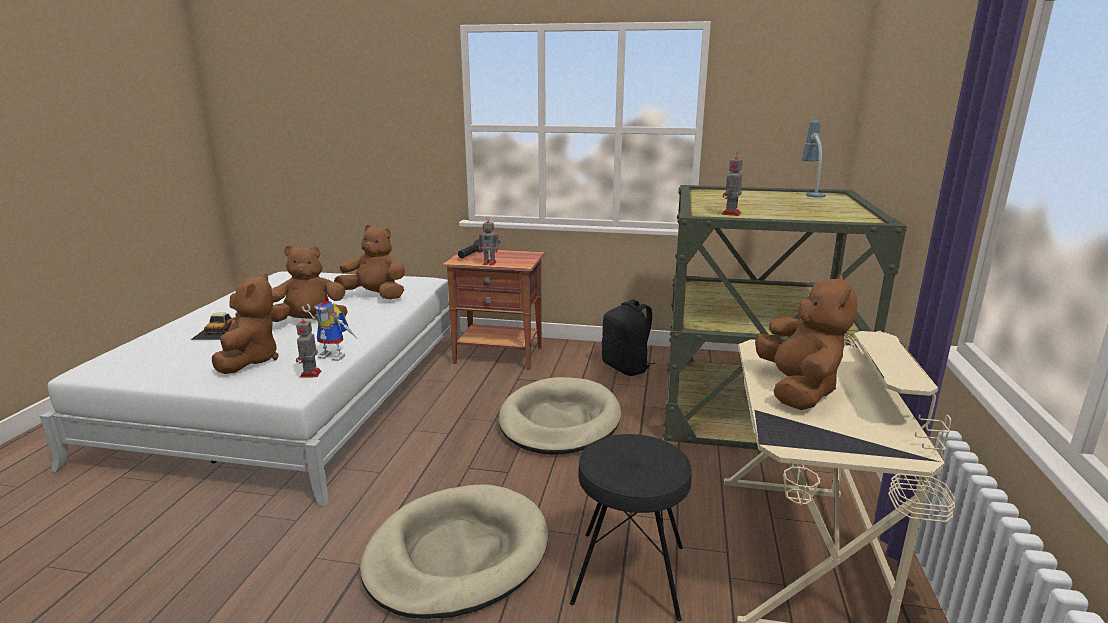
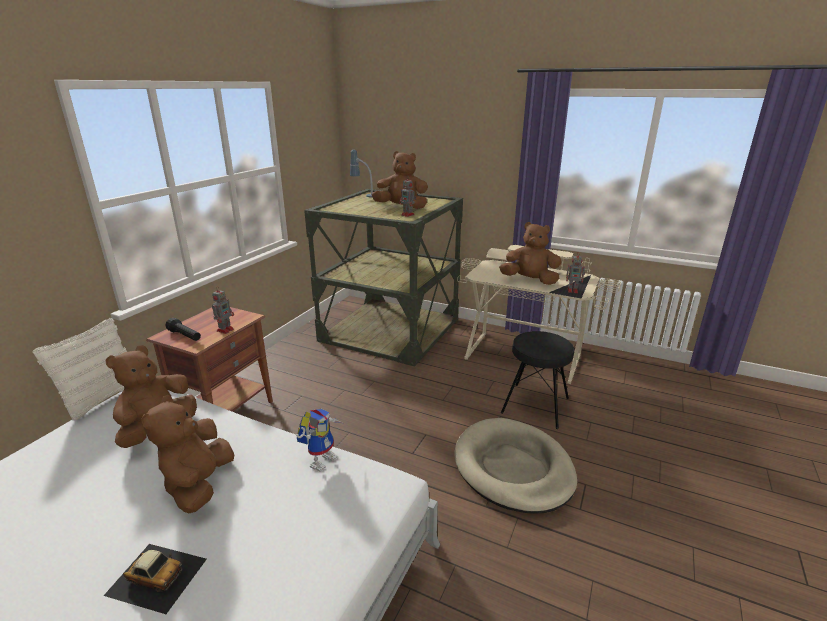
camera: 75 degrees left, 5 degrees up
brown plush toy [212,273,279,374] -> brown plush toy moved to [372,151,428,209]
toy robot [296,315,321,378] -> toy robot moved to [566,253,585,293]
beige dog bed [499,377,621,455] -> none
black backpack [602,300,655,376] -> none
none -> beige pillow [32,318,127,420]

